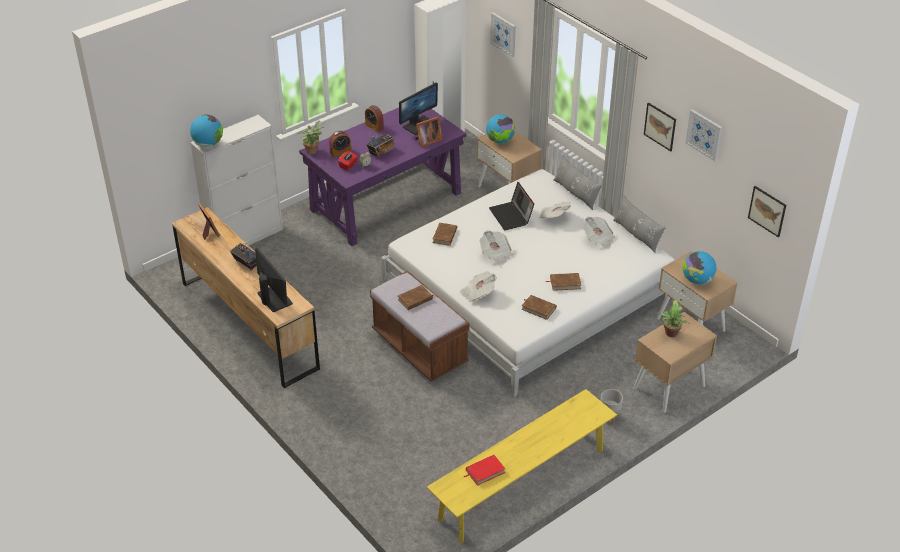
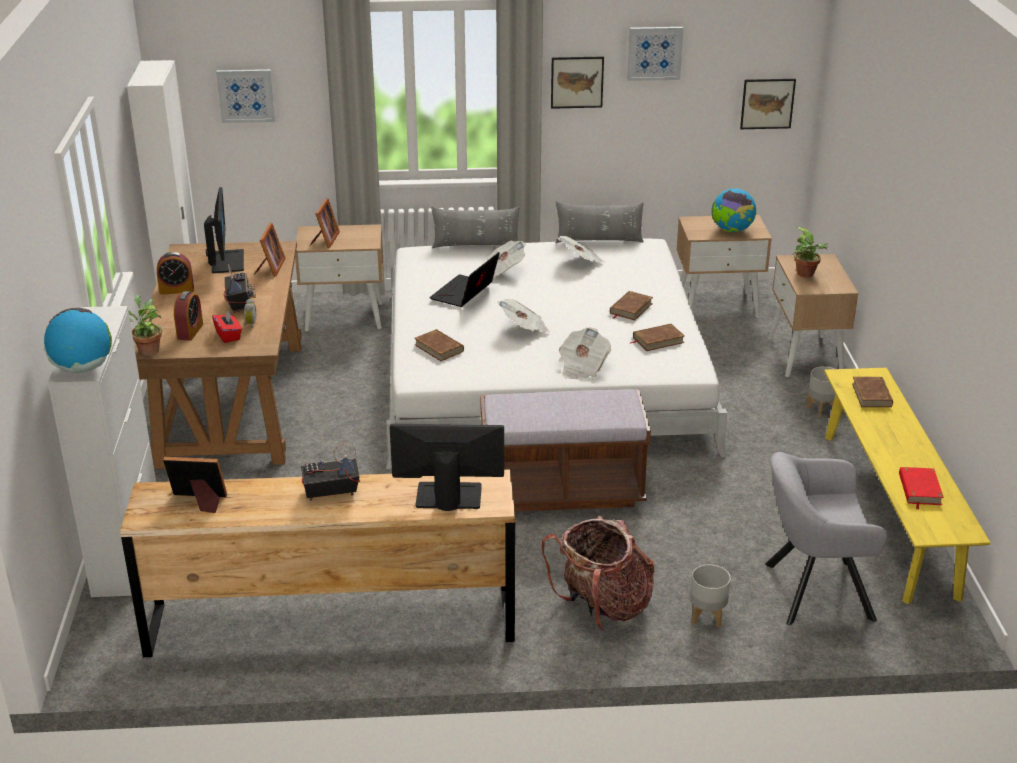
camera: 55 degrees left, 10 degrees down
purple desk [299,108,467,246] -> brown desk [134,241,302,469]
brown book [398,285,434,310] -> brown book moved to [852,377,893,407]
globe [486,114,515,144] -> picture frame [310,198,340,248]
laptop [489,182,534,230] -> laptop turned 105 degrees clockwise [429,252,500,307]
none -> backpack [542,516,655,631]
none -> grey planter [690,565,731,628]
none -> grey armchair [765,452,888,625]

